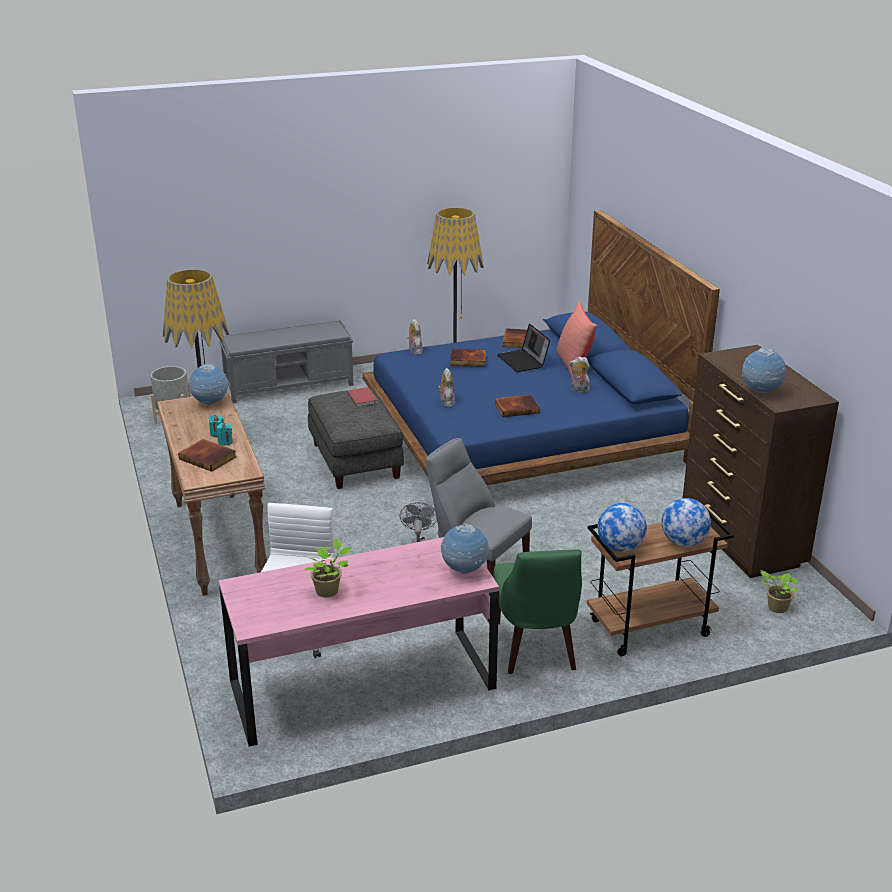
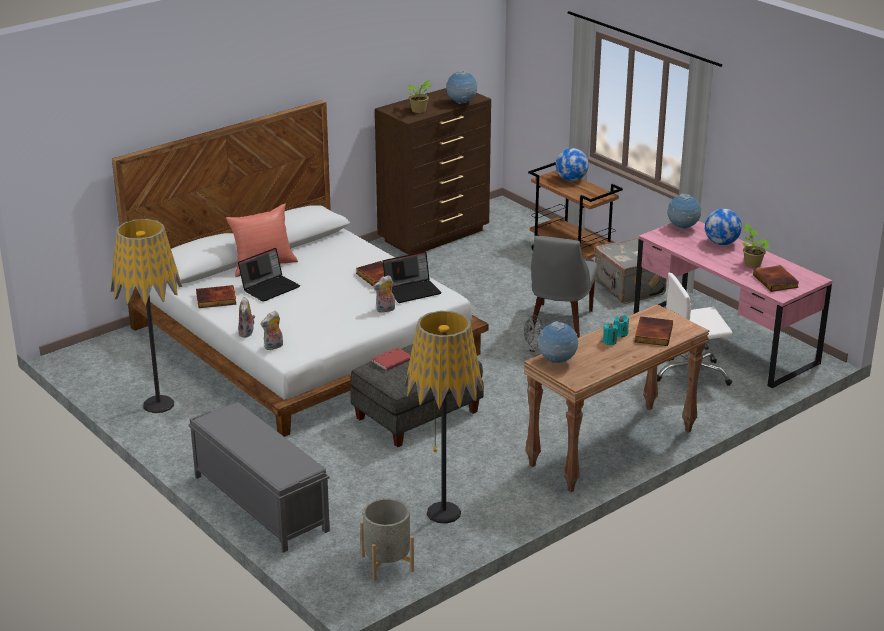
camera: 110 degrees left, 0 degrees up
blue bed [363,210,720,485] -> white bed [112,100,489,437]
book [450,349,486,367] -> book moved to [753,265,799,292]
green chair [494,549,582,674] -> grey suitcase [594,237,667,304]
plush toy [569,356,590,393] -> plush toy moved to [238,297,255,338]
globe [598,503,647,552] -> globe moved to [705,209,742,245]
potted plant [761,570,798,613] -> potted plant moved to [406,80,433,113]
none -> laptop [382,251,442,303]

